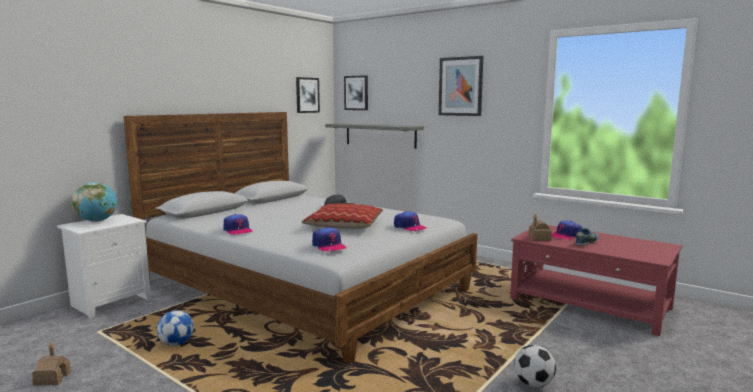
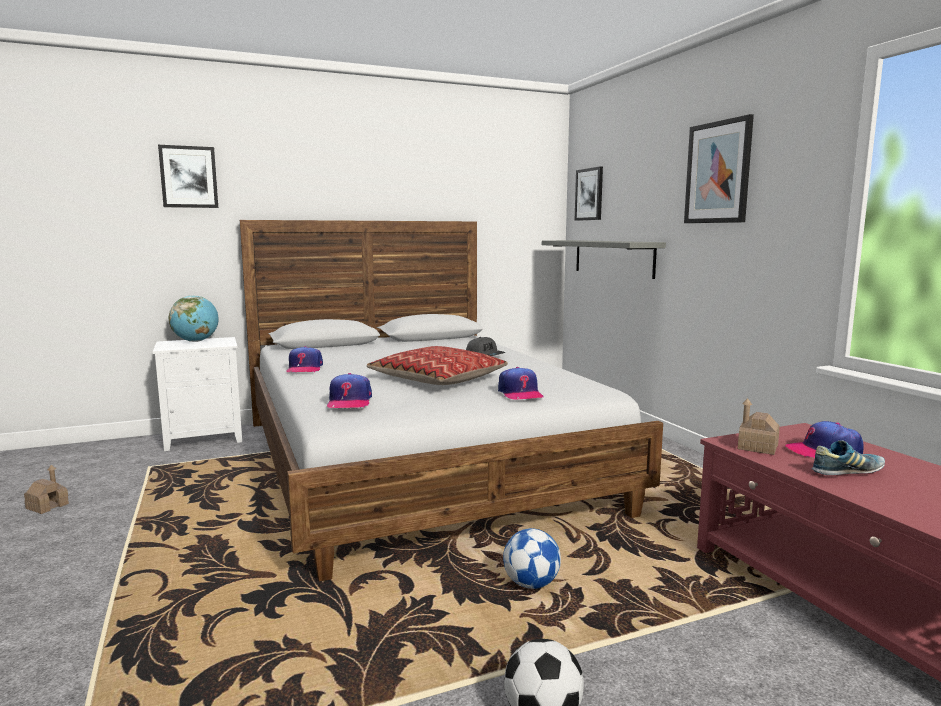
camera: 30 degrees right, 0 degrees up
football [157,310,194,346] -> football moved to [503,528,561,589]
picture [296,77,320,113] -> picture moved to [158,145,218,208]

